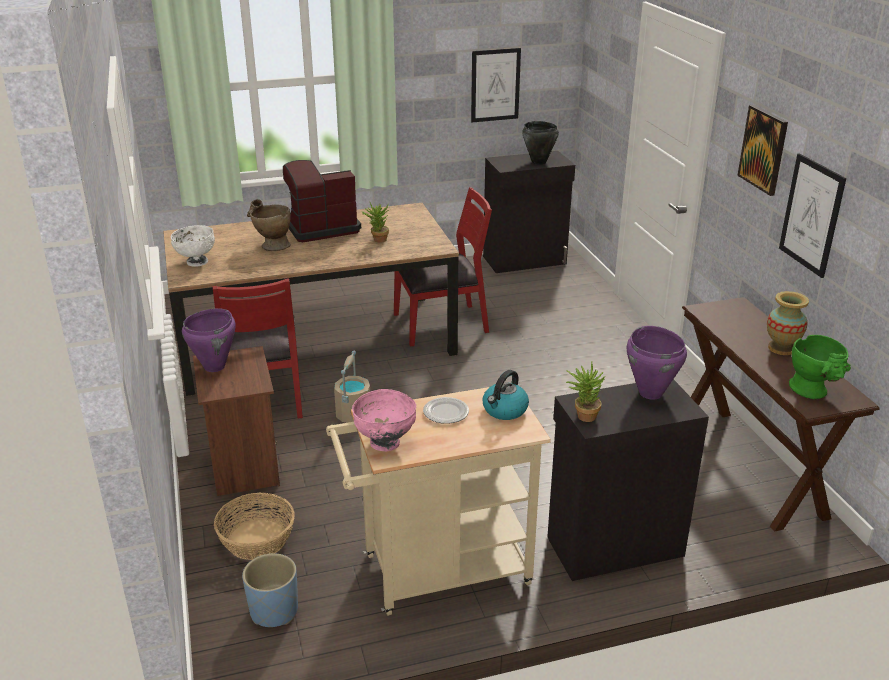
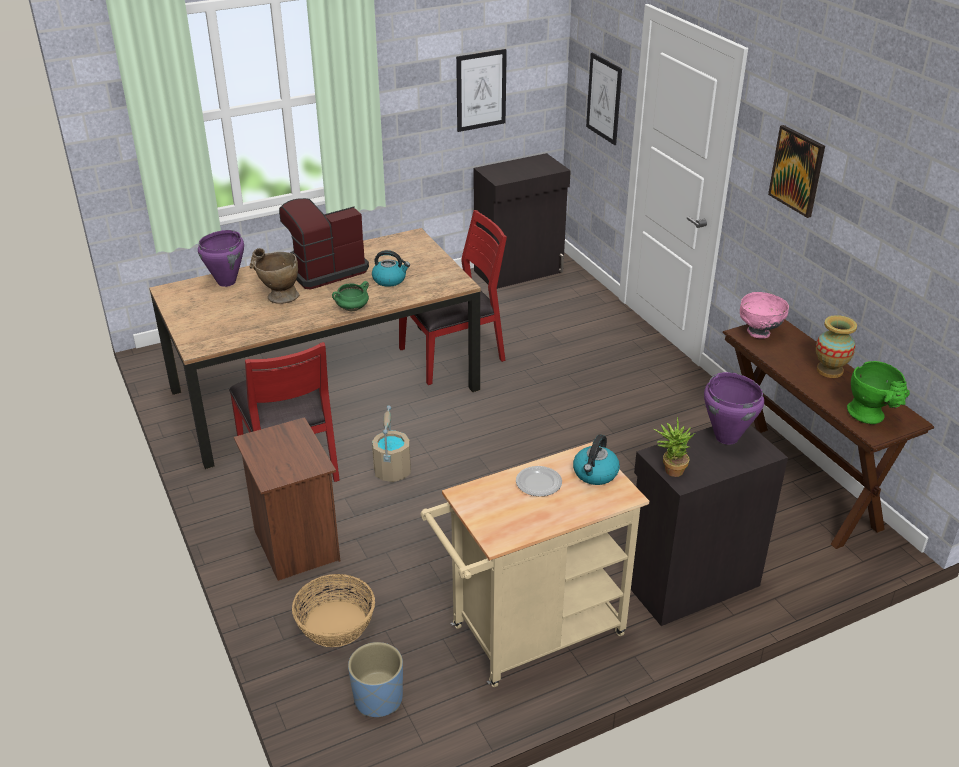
camera: 10 degrees left, 5 degrees up
white bowl [171,225,215,267] -> none
purple cooking pot [182,308,236,372] -> purple cooking pot moved to [198,230,244,287]
pink bowl [352,389,416,451] -> pink bowl moved to [740,292,789,338]
potted plant [362,202,389,243] -> kettle [372,250,410,287]
black cooking pot [522,121,559,165] -> none
picture [779,153,846,278] -> picture moved to [586,53,622,145]
none -> green cooking pot [332,281,369,311]

